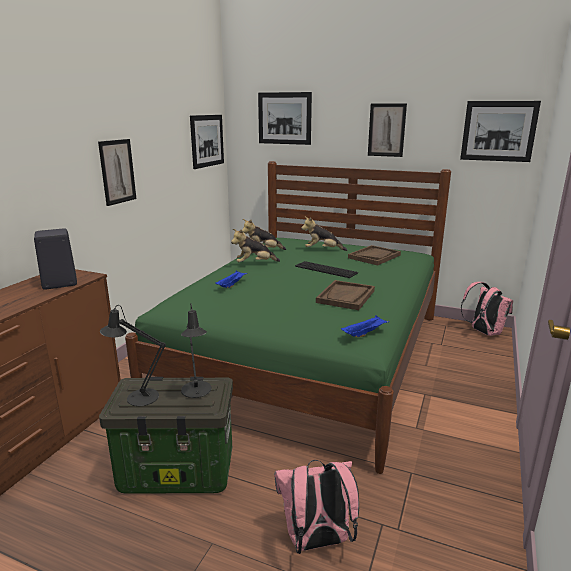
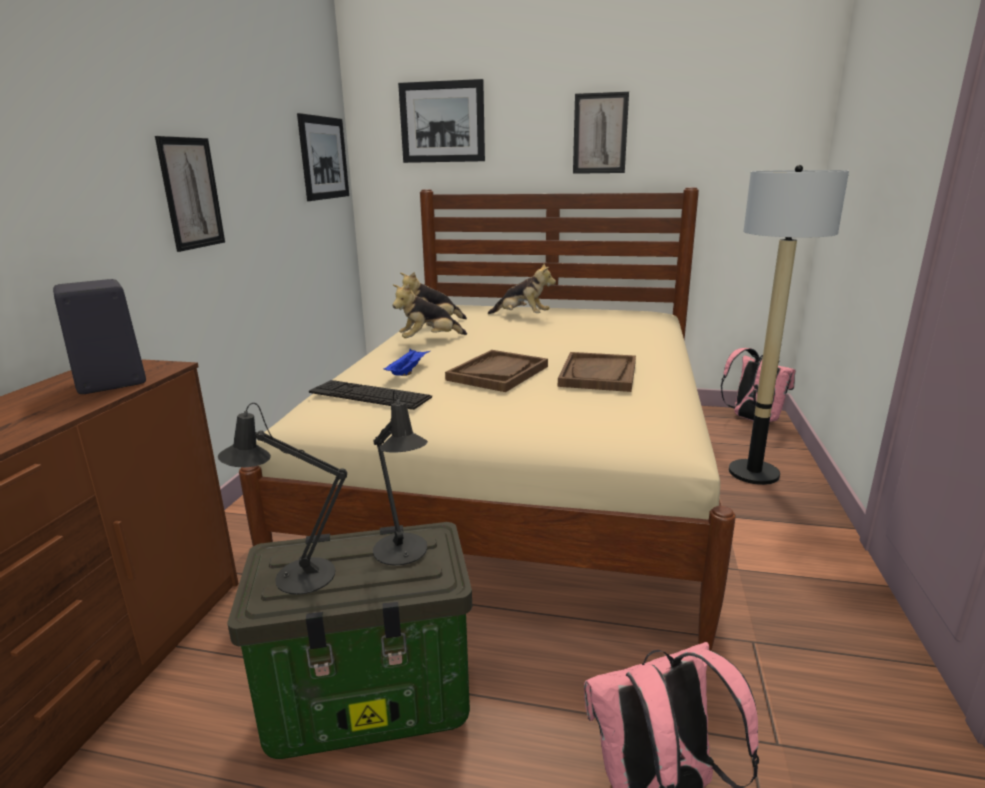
camera: 10 degrees left, 0 degrees up
green bed [125,161,451,474] -> beige bed [239,187,736,650]
keyboard [295,261,358,278] -> keyboard moved to [309,380,432,410]
plush toy [301,217,347,251] -> plush toy turned 150 degrees counterclockwise [487,264,556,314]
blue tray [341,315,390,337] -> none
brown tray [348,245,401,265] -> brown tray moved to [445,350,548,392]
picture [460,101,541,162] -> none
none -> floor lamp [729,165,849,485]

